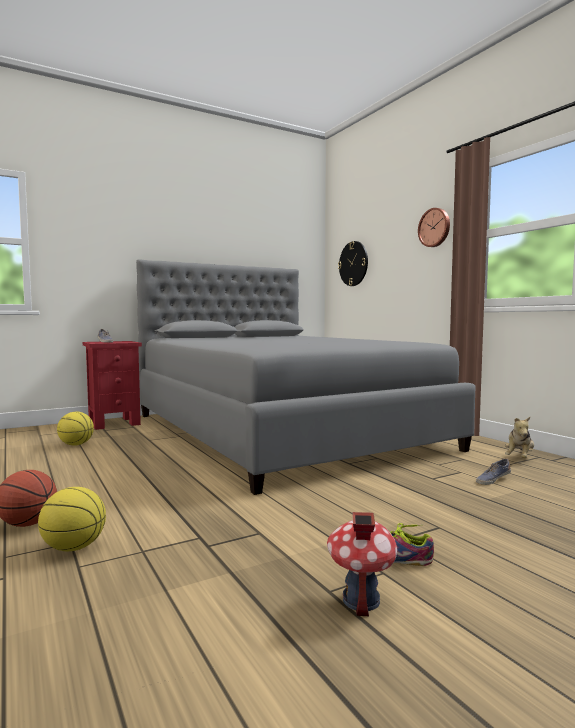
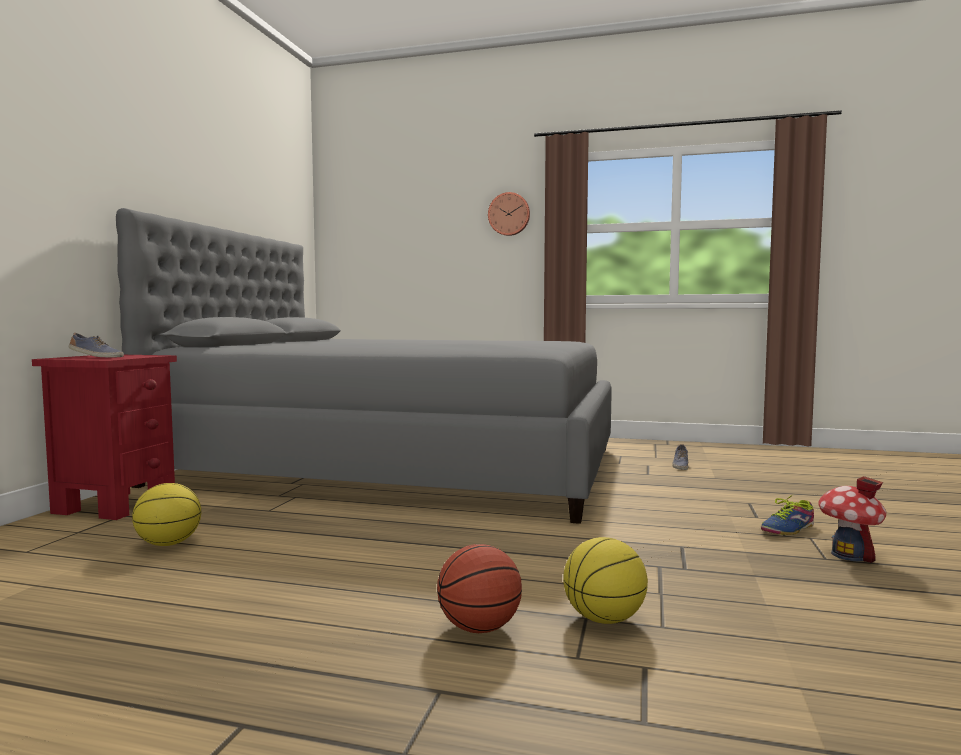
camera: 45 degrees left, 0 degrees up
wall clock [338,241,368,286] -> none
plush toy [505,417,534,458] -> none

